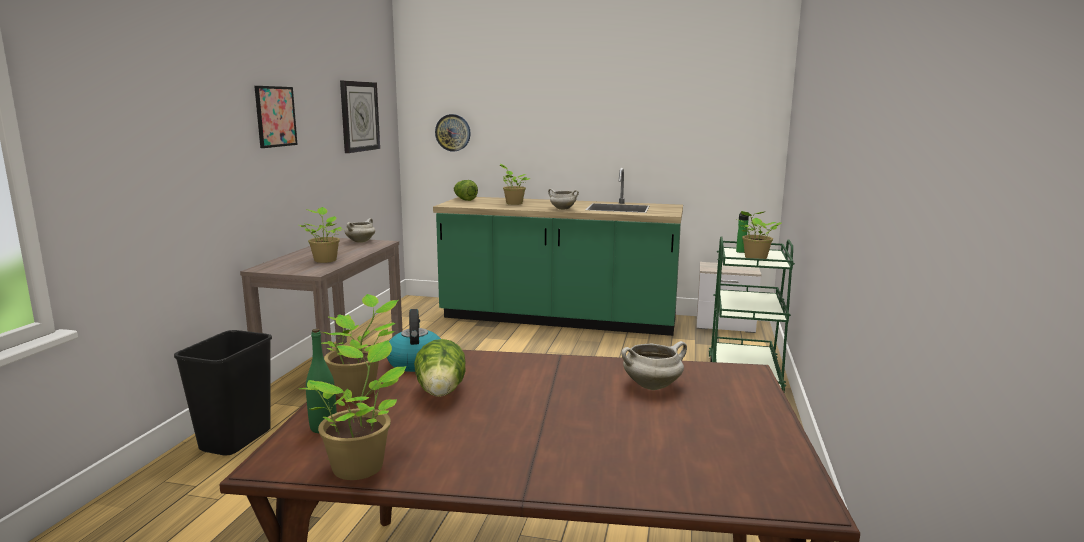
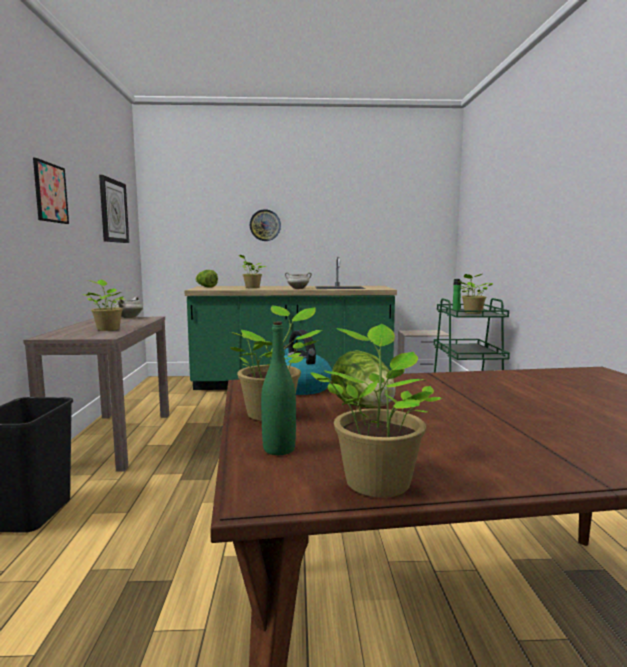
camera: 15 degrees left, 5 degrees down
wall clock [435,114,471,152] -> wall clock moved to [250,209,281,241]
white cooking pot [621,341,687,390] -> none

